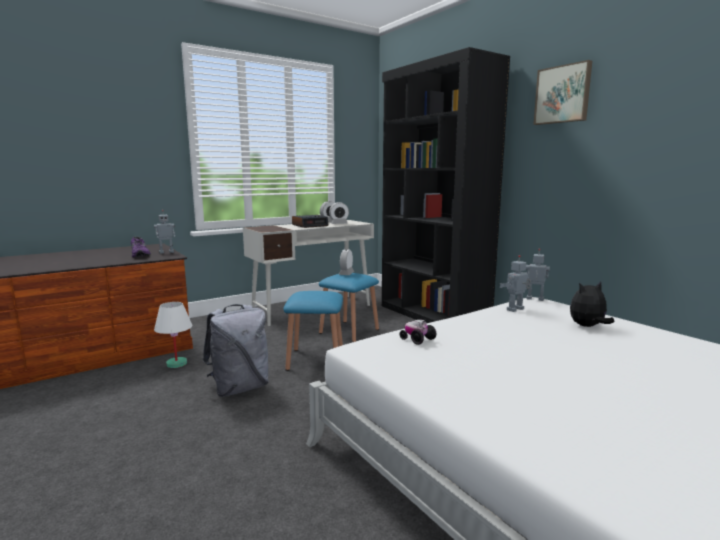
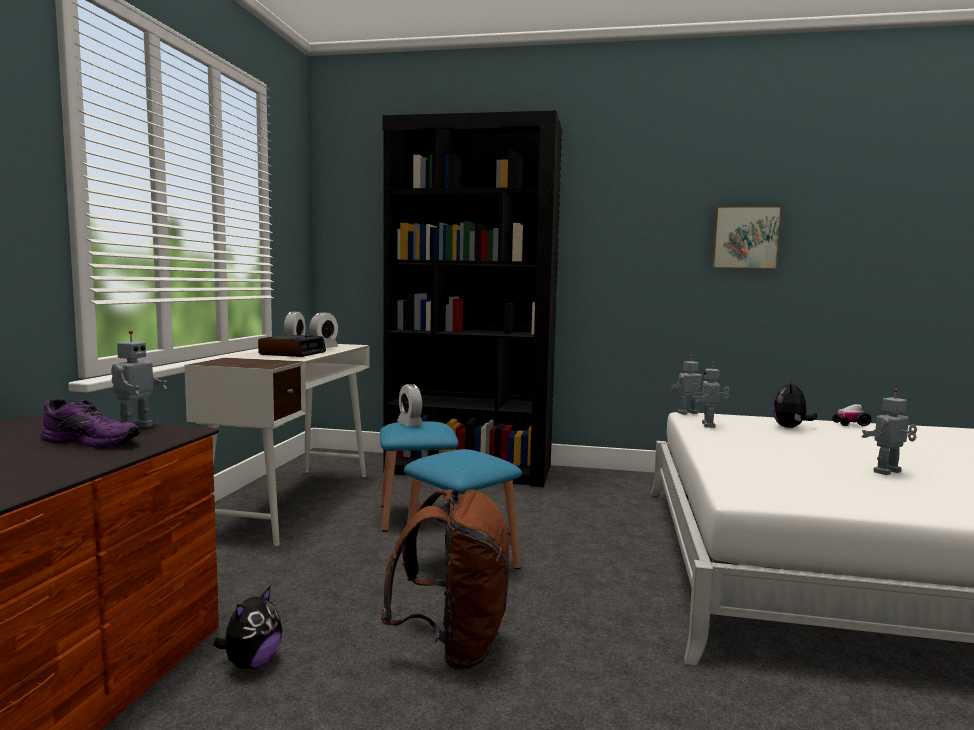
camera: 45 degrees left, 5 degrees down
white table lamp [154,302,192,368] -> plush toy [213,586,282,669]
grey backpack [202,304,269,397] -> brown backpack [381,489,511,670]
toy car [400,320,436,345] -> toy car moved to [832,404,872,426]
picture [533,60,592,125] -> picture moved to [711,206,783,270]
none -> toy robot [861,389,917,475]

